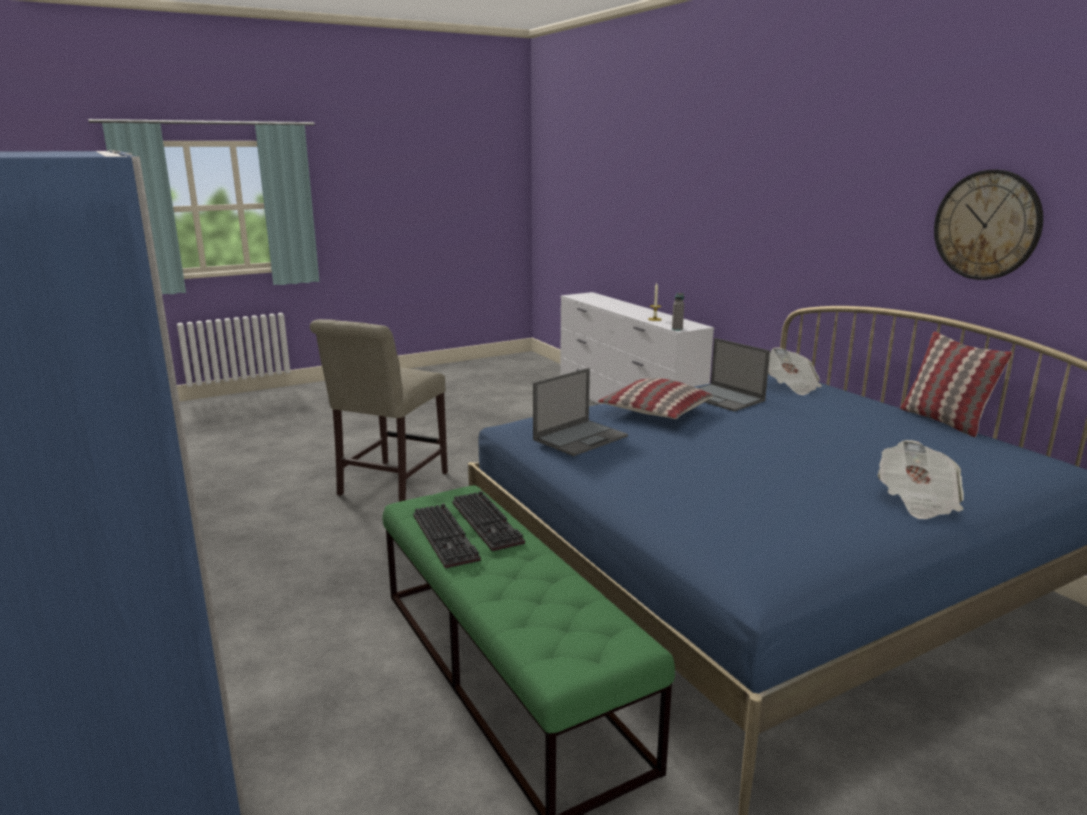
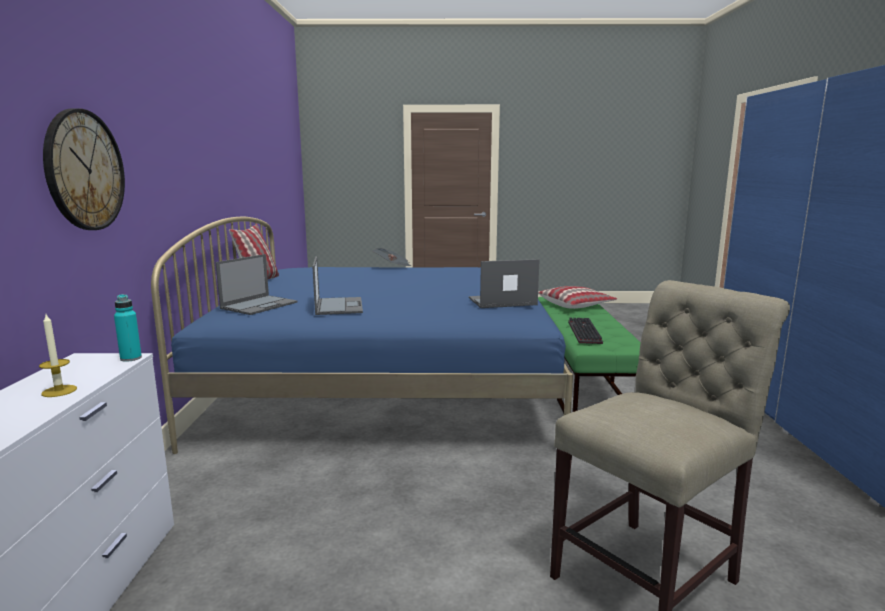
camera: 150 degrees left, 5 degrees down
keyboard [413,503,481,569] -> none
pillow [598,378,713,419] -> pillow moved to [538,286,617,309]
grey bottle [672,293,684,331] -> turquoise bottle [114,294,142,362]
newspaper [768,347,822,395] -> laptop [216,254,298,315]
wall clock [934,170,1043,280] -> wall clock moved to [43,108,125,230]

